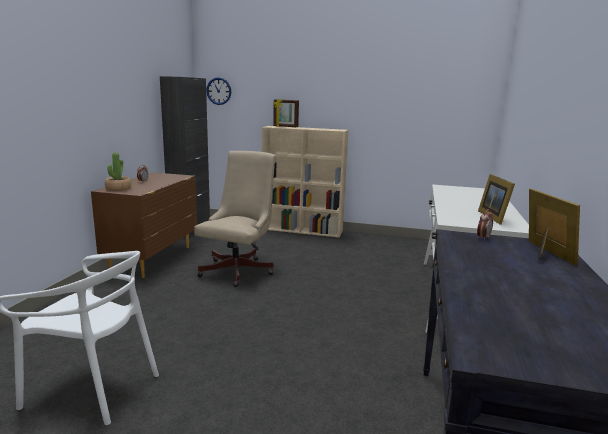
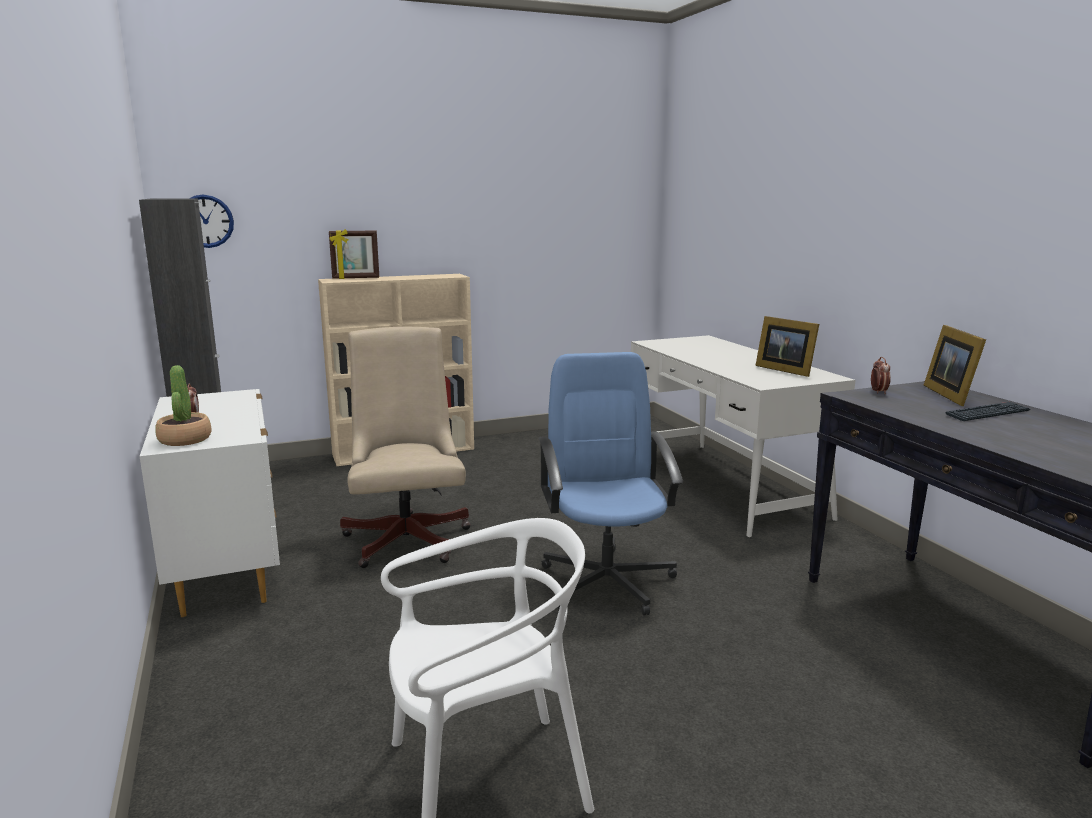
camera: 35 degrees left, 0 degrees up
brown dresser [91,172,197,278] -> white dresser [140,389,280,617]
picture frame [529,189,580,266] -> picture frame turned 135 degrees counterclockwise [924,325,986,406]
none -> blue office chair [538,352,683,616]
none -> keyboard [946,402,1031,421]

